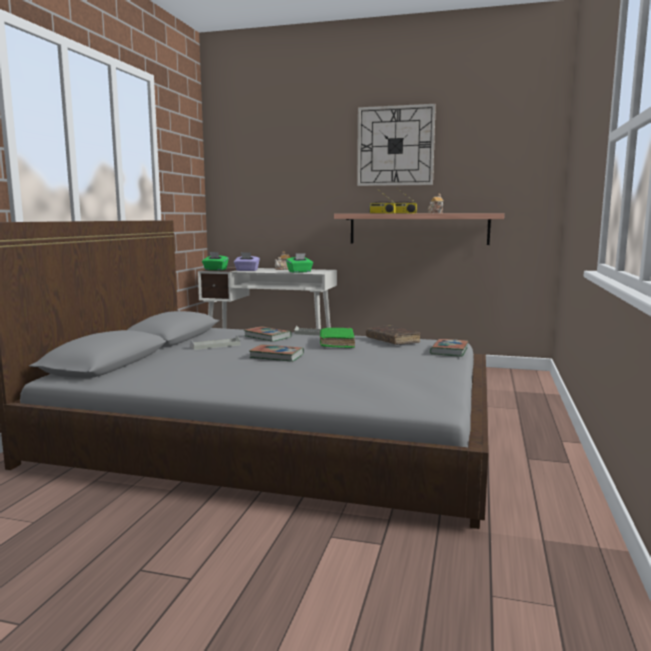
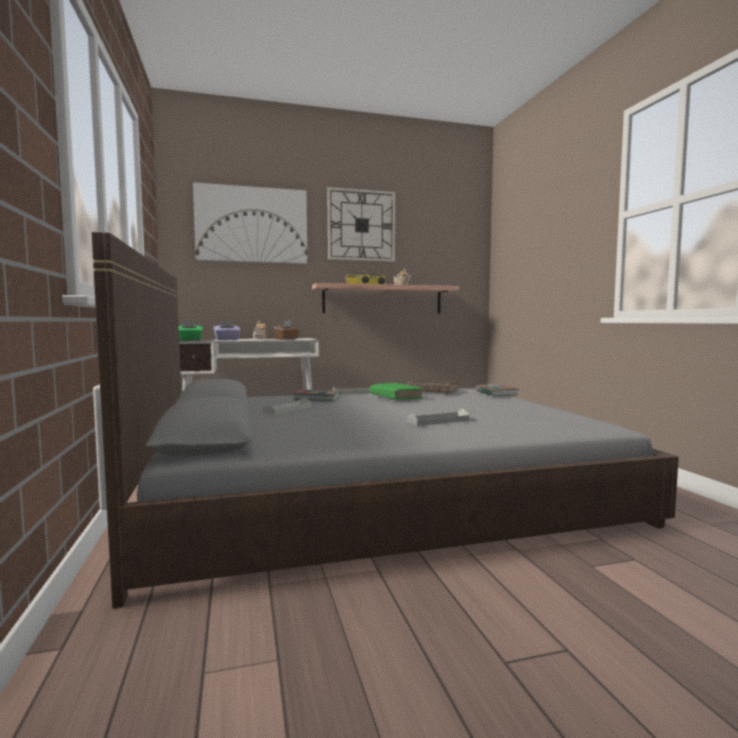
camera: 30 degrees left, 5 degrees down
book [249,344,304,362] -> none
green tissue box [286,253,313,273] -> brown tissue box [273,321,300,340]
none -> picture [193,182,307,264]
none -> grey tray [407,409,469,426]

